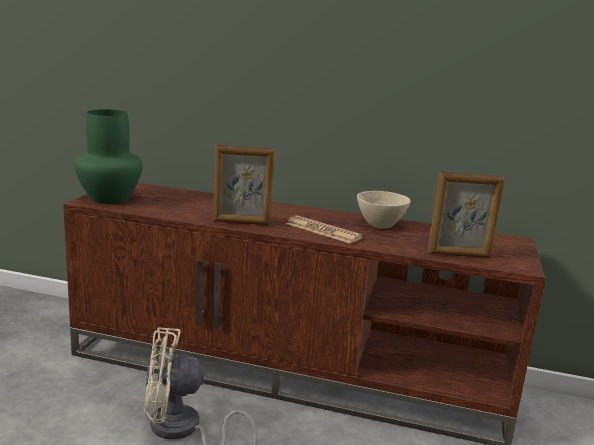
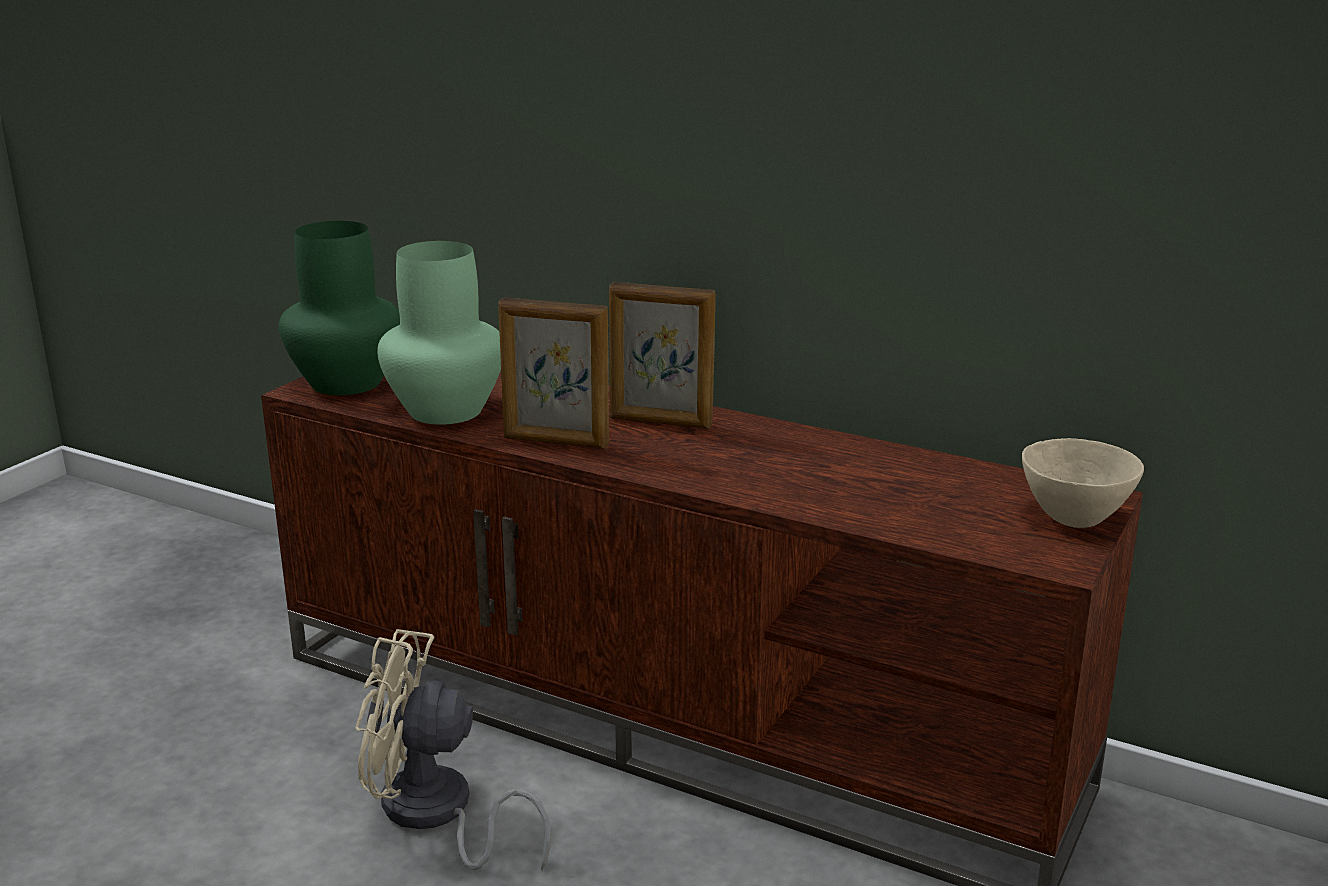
camera: 15 degrees right, 5 degrees up
newspaper [286,216,363,244] -> none
beige bowl [357,191,411,229] -> beige bowl moved to [1022,438,1144,528]
picture frame [428,171,505,258] -> picture frame moved to [609,282,715,429]
none -> green vase [377,241,501,425]

